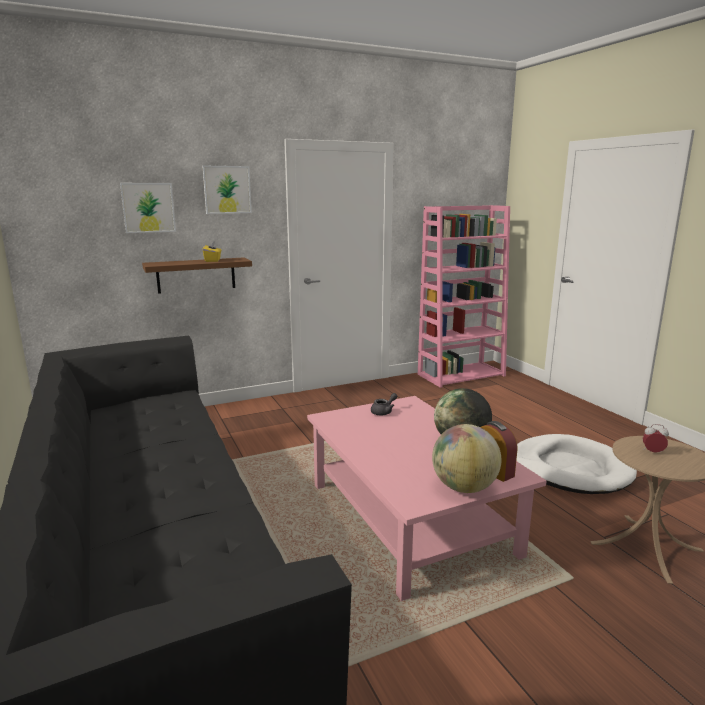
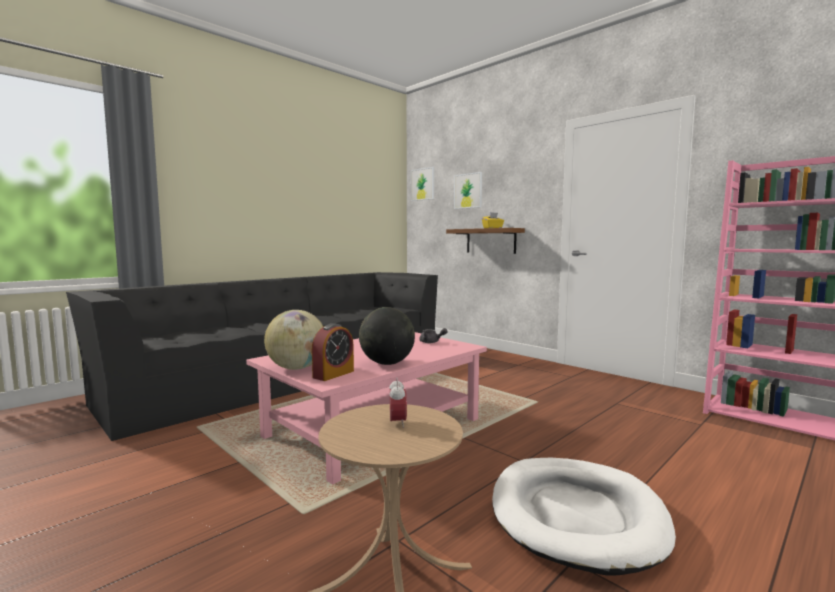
camera: 70 degrees right, 10 degrees down
picture [203,166,252,214] -> picture moved to [411,167,434,201]

